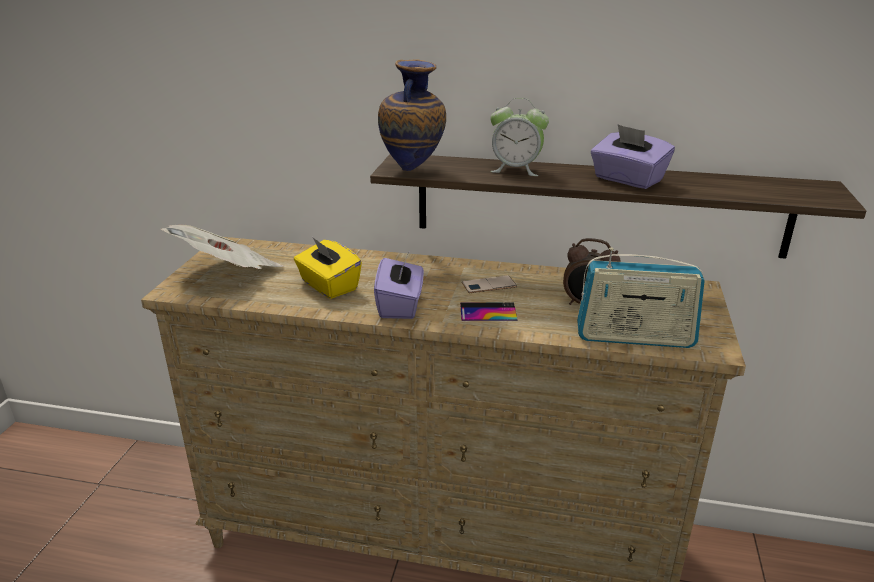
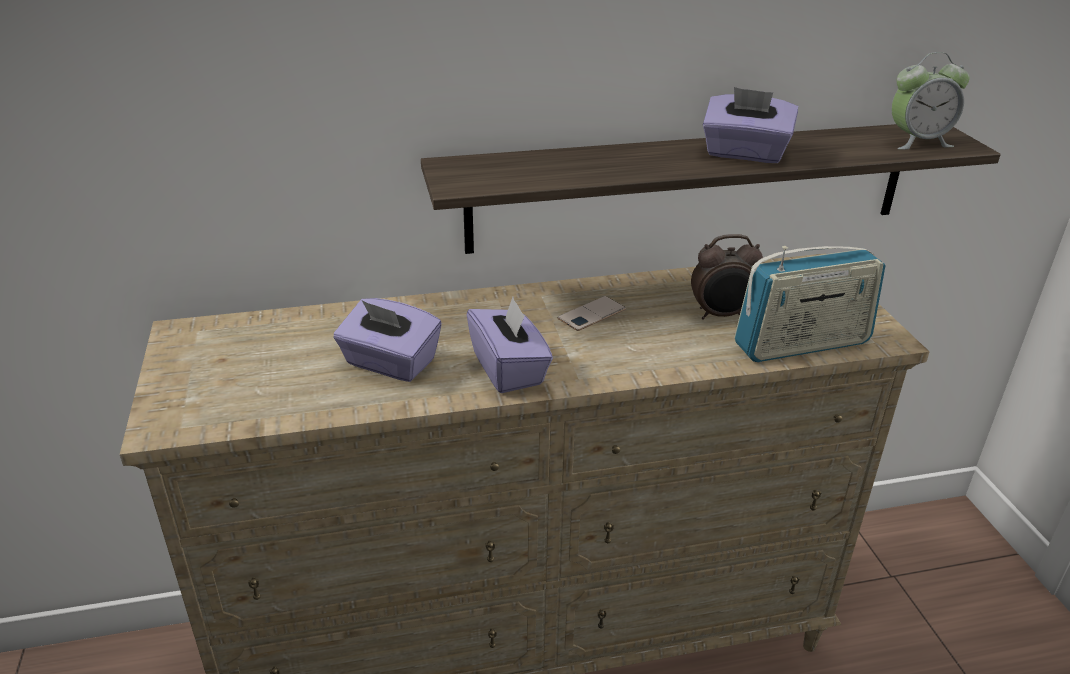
camera: 25 degrees left, 5 degrees up
newspaper [161,225,283,269] -> none
yellow tissue box [294,238,362,299] -> purple tissue box [333,298,442,382]
vase [378,60,446,171] -> none
phone [460,302,518,321] -> none
alarm clock [490,98,549,176] -> alarm clock moved to [892,52,970,150]

